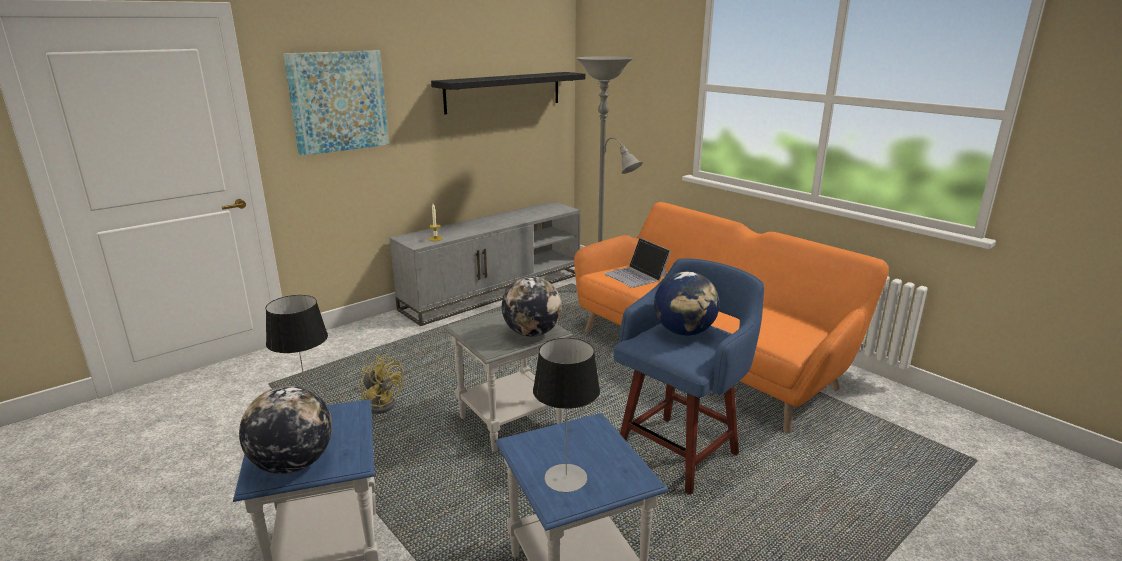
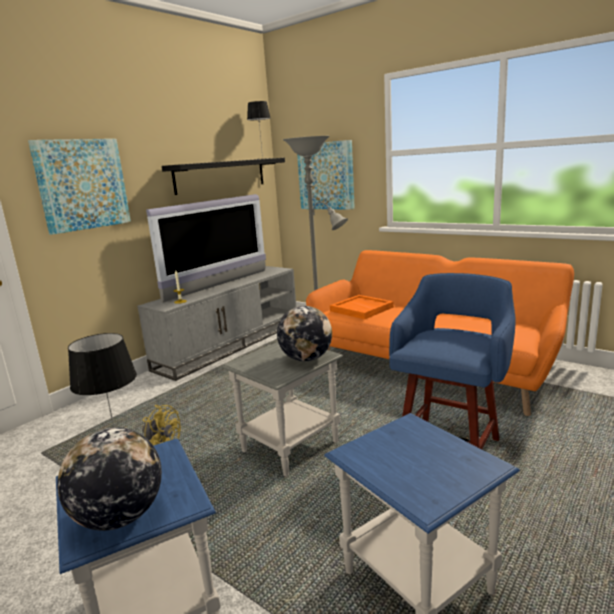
camera: 10 degrees left, 5 degrees down
table lamp [533,338,600,492] -> table lamp moved to [247,101,271,159]
laptop [604,238,671,288] -> orange tray [330,295,394,319]
globe [654,271,720,336] -> none
none -> television [146,194,266,302]
none -> picture [297,140,355,210]

